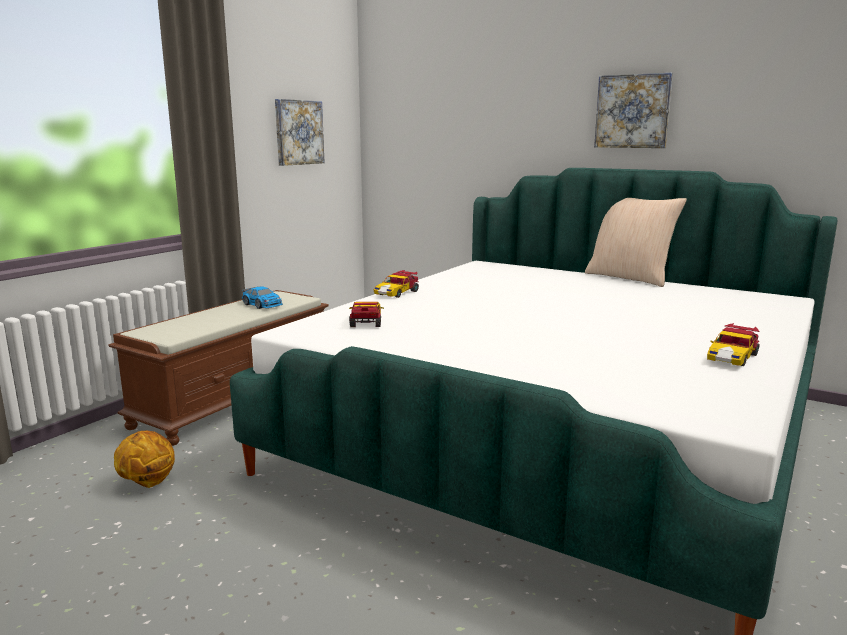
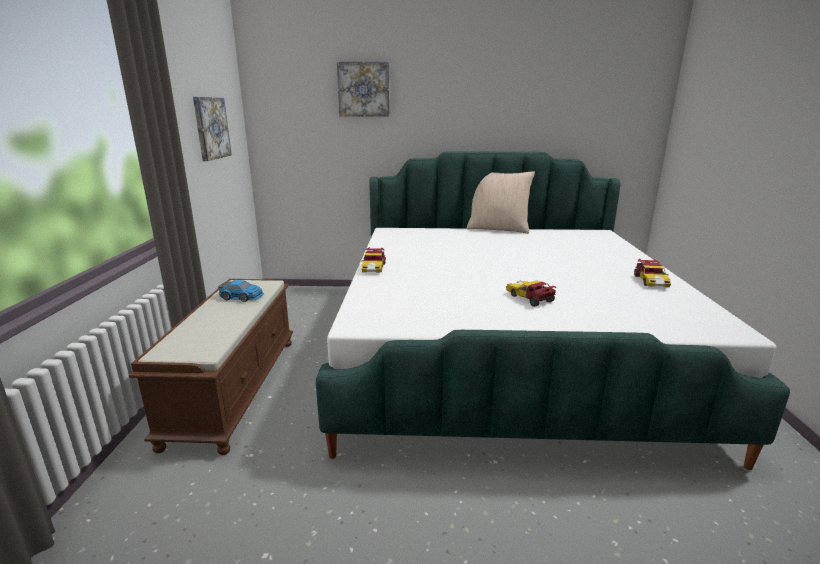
camera: 30 degrees left, 5 degrees up
basketball [114,431,175,488] -> none
toy car [349,302,384,327] -> toy car moved to [506,281,556,307]
picture [594,73,673,148] -> picture moved to [337,62,390,117]

